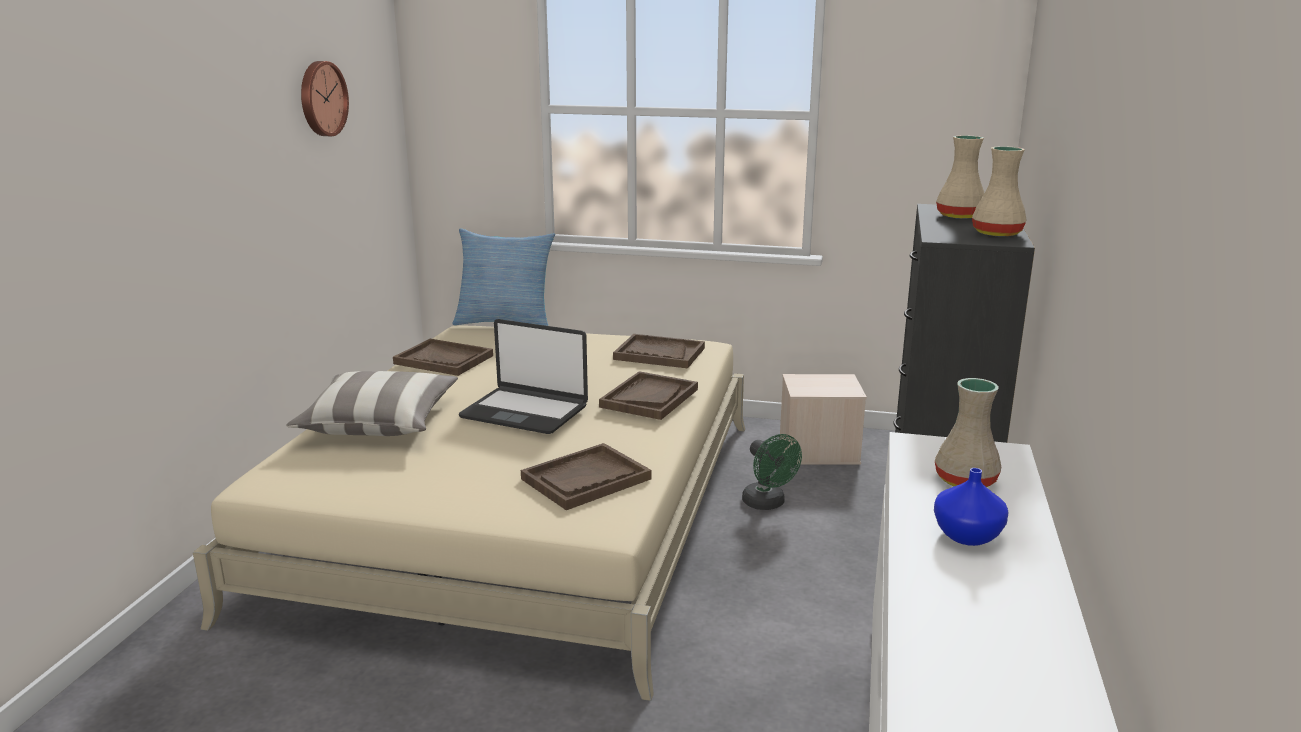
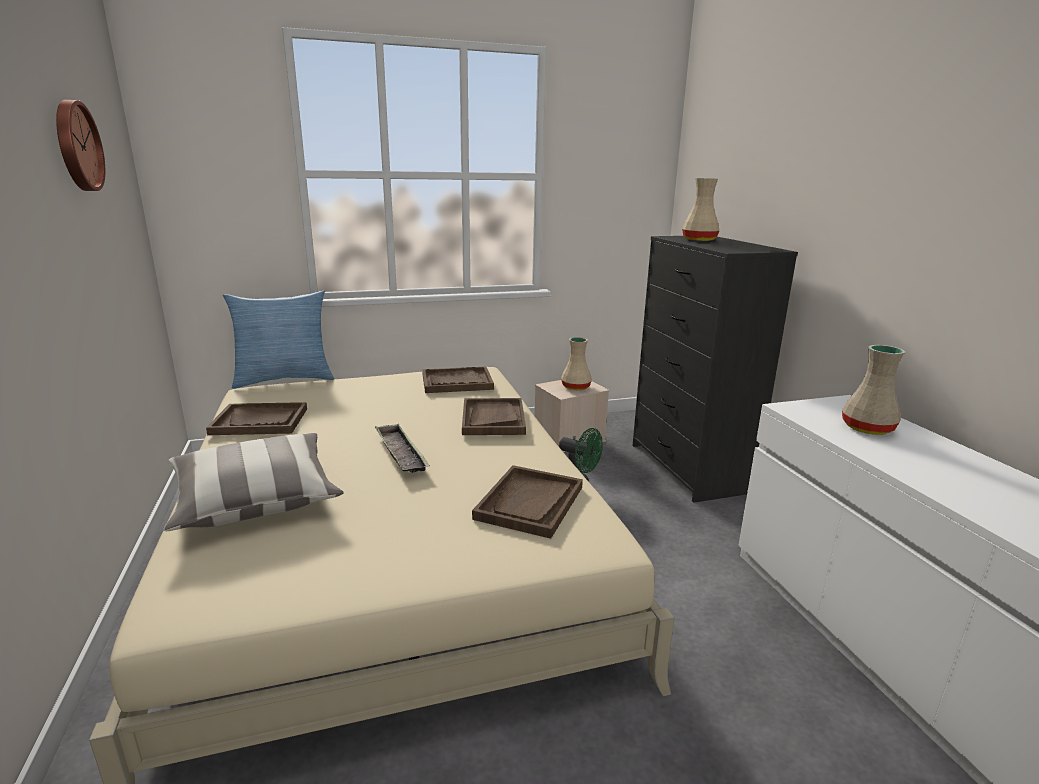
camera: 30 degrees left, 0 degrees up
laptop [459,319,588,434] -> tray [375,423,430,473]
blue vase [934,468,1009,546] -> none
beige vase [972,146,1027,236] -> beige vase moved to [561,337,592,390]

